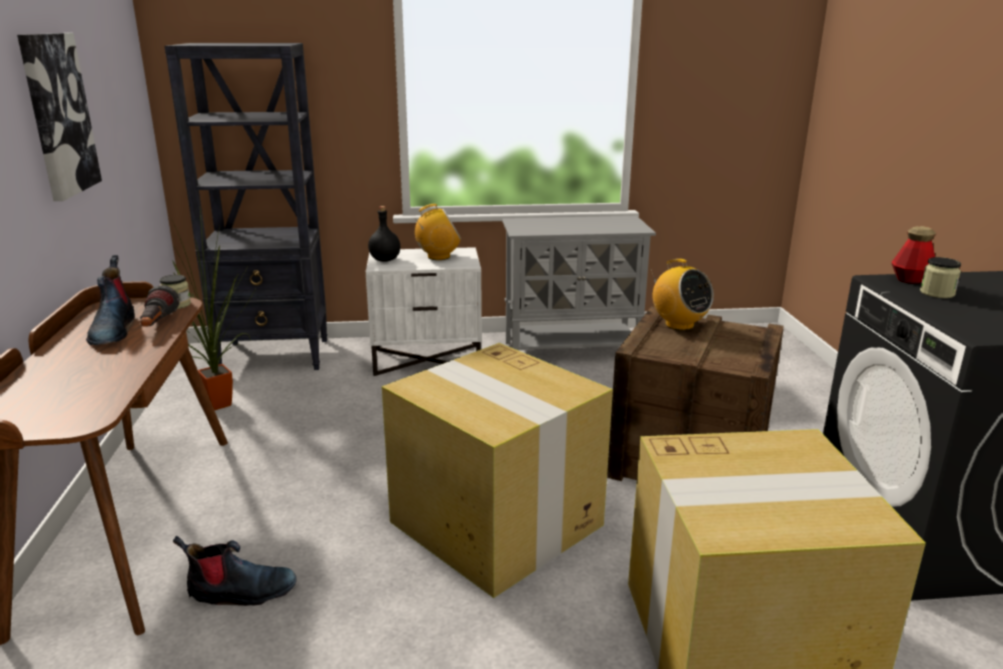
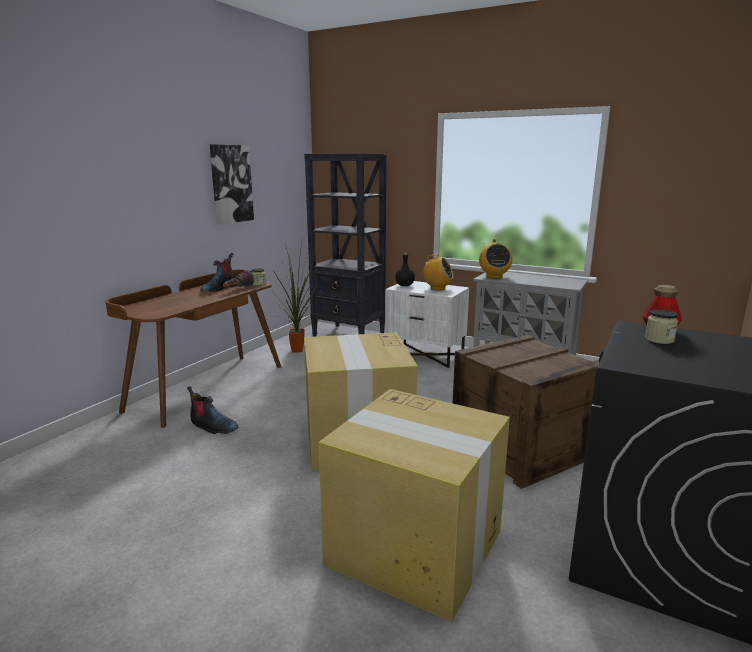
camera: 35 degrees right, 5 degrees down
radio [650,259,714,331] -> radio moved to [479,239,513,279]

